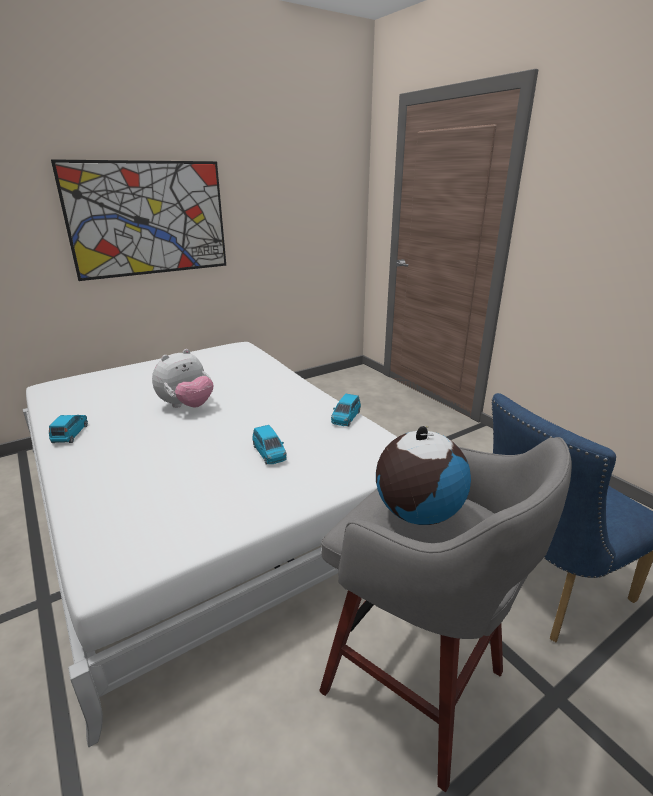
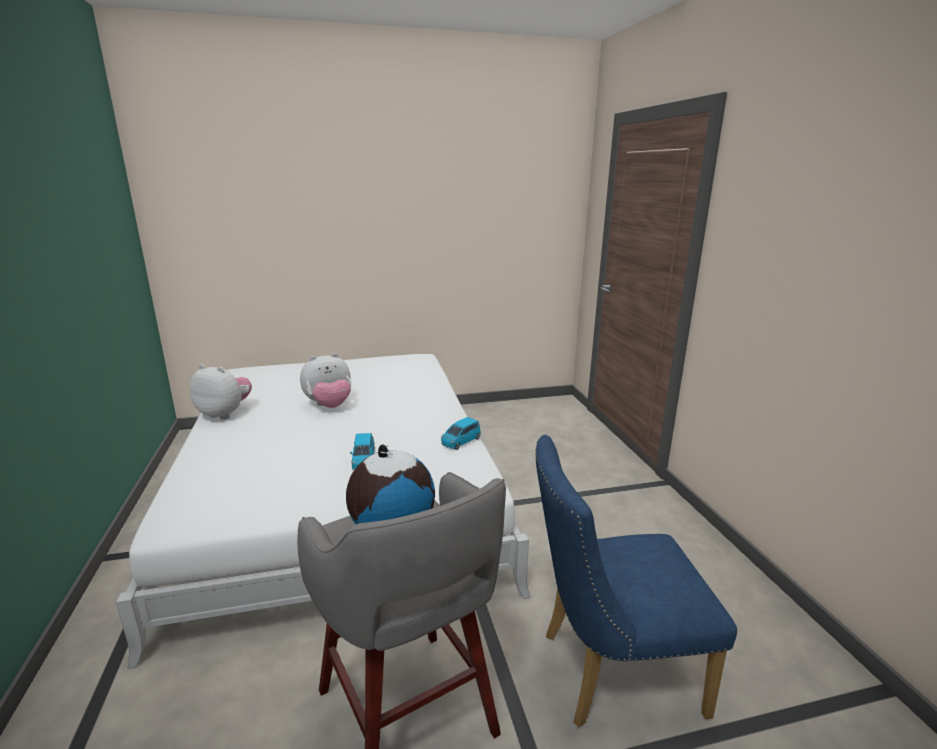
camera: 20 degrees right, 5 degrees down
blue toy car [49,415,88,443] -> plush toy [190,364,252,420]
picture [51,159,226,281] -> none

